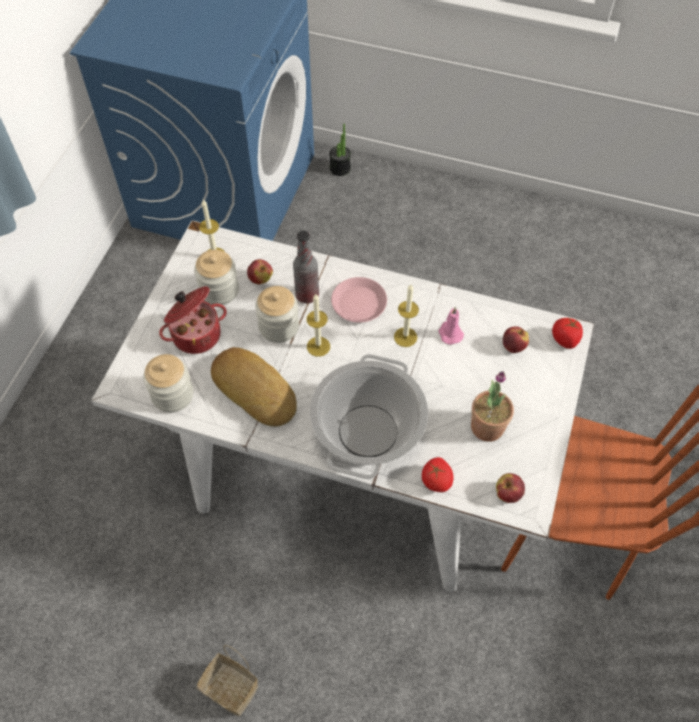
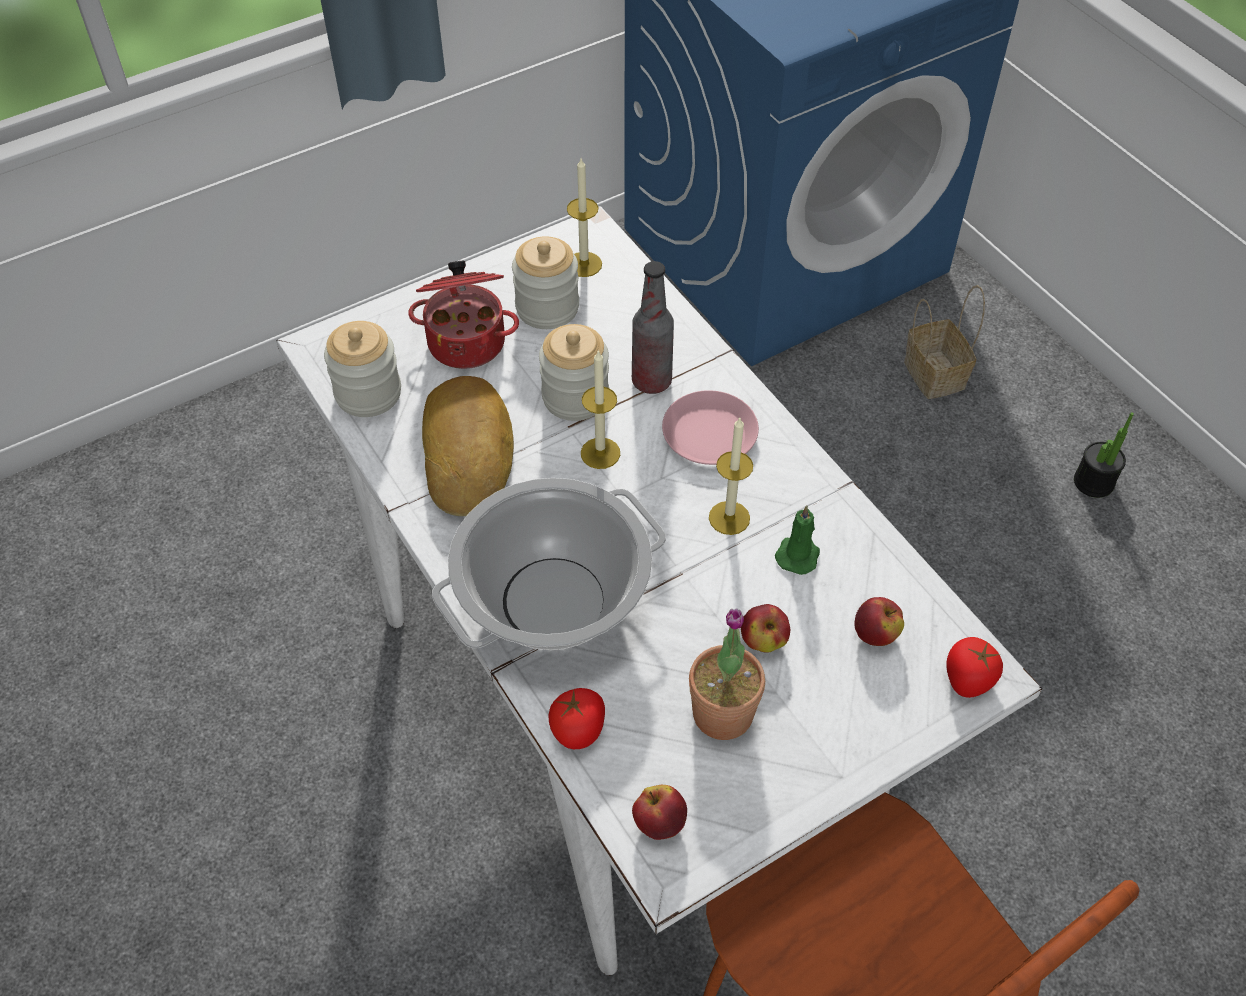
camera: 40 degrees right, 5 degrees down
basket [196,645,258,716] -> basket moved to [904,285,985,399]
apple [247,259,273,284] -> apple moved to [741,604,790,653]
potted plant [329,124,351,176] -> potted plant moved to [1074,412,1134,498]
pink candle [439,307,464,345] -> green candle [775,505,820,575]

